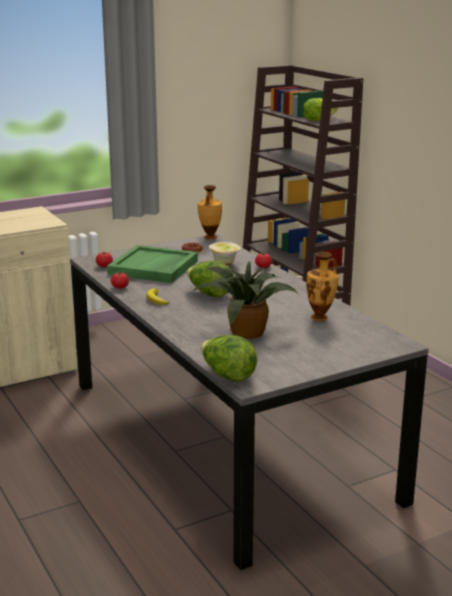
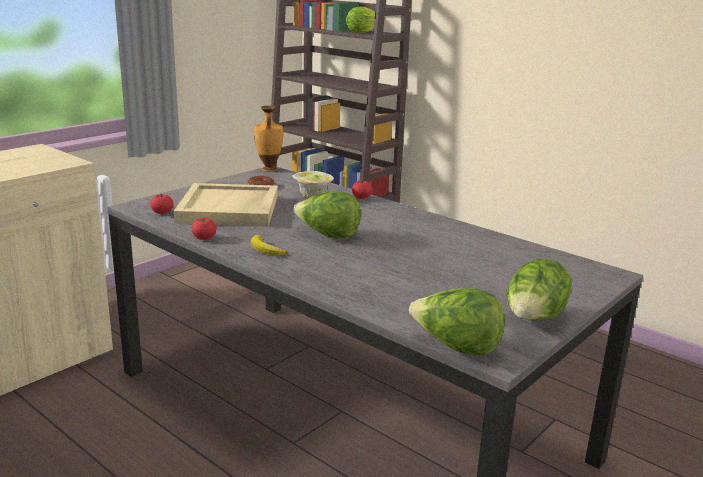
camera: 20 degrees left, 0 degrees up
green tray [107,245,198,283] -> beige tray [174,183,278,226]
potted plant [193,261,300,339] -> none
vase [306,252,339,321] -> none
none -> lettuce [506,259,572,321]

